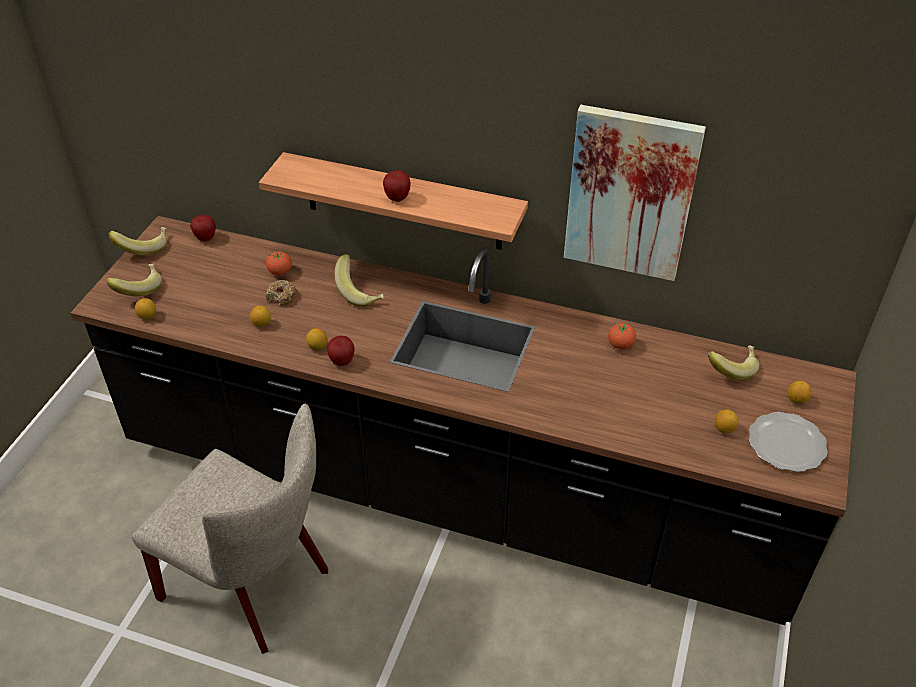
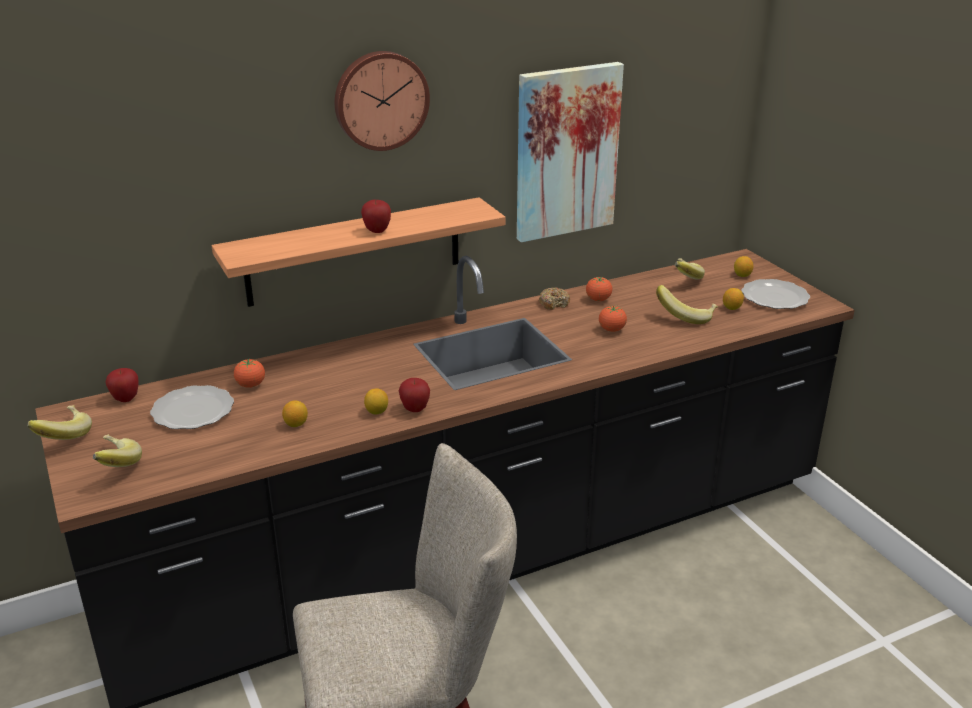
camera: 45 degrees left, 15 degrees down
lemon [135,298,156,320] -> none
donut [266,280,297,306] -> donut moved to [539,288,570,310]
banana [335,254,384,307] -> banana moved to [656,285,718,324]
none -> plate [150,385,234,429]
none -> wall clock [335,51,430,151]
none -> tomato [599,306,627,332]

